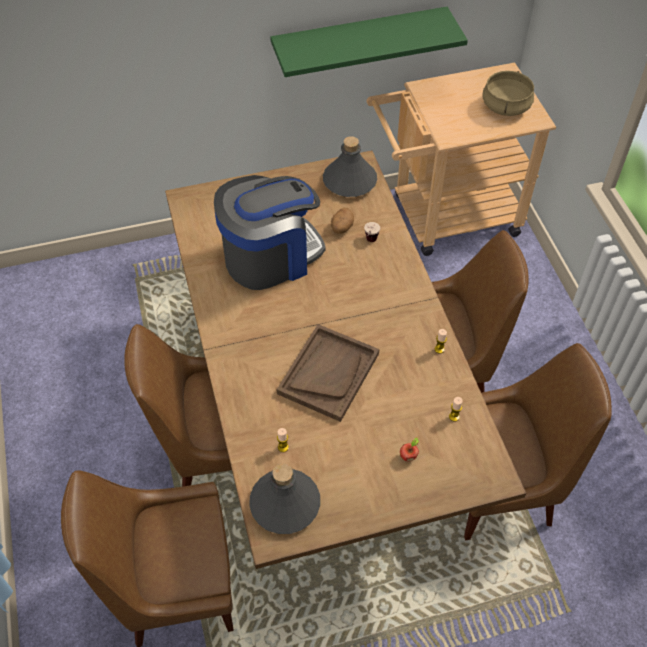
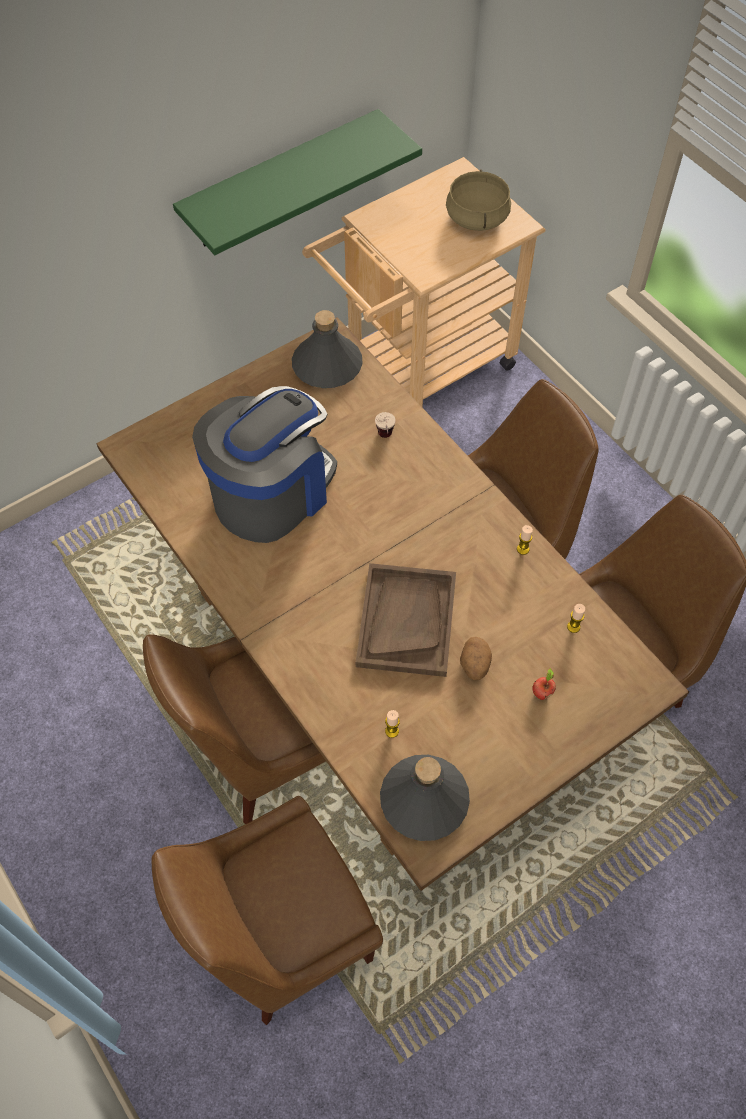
camera: 20 degrees left, 5 degrees up
potato [331,208,354,234] -> potato moved to [460,637,492,680]

